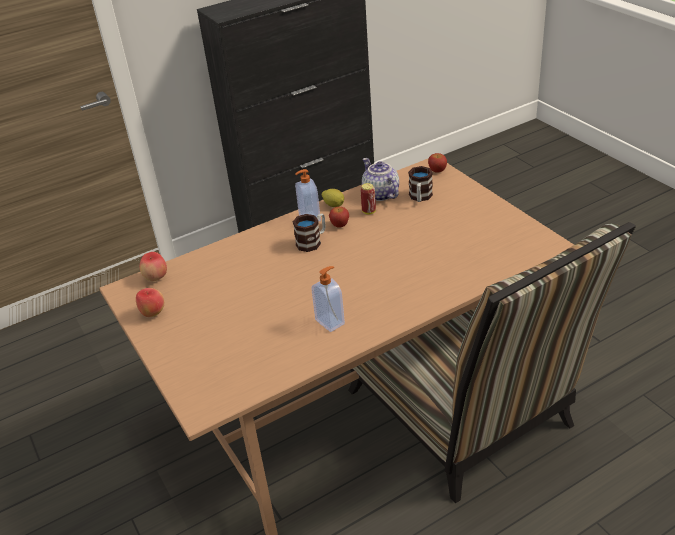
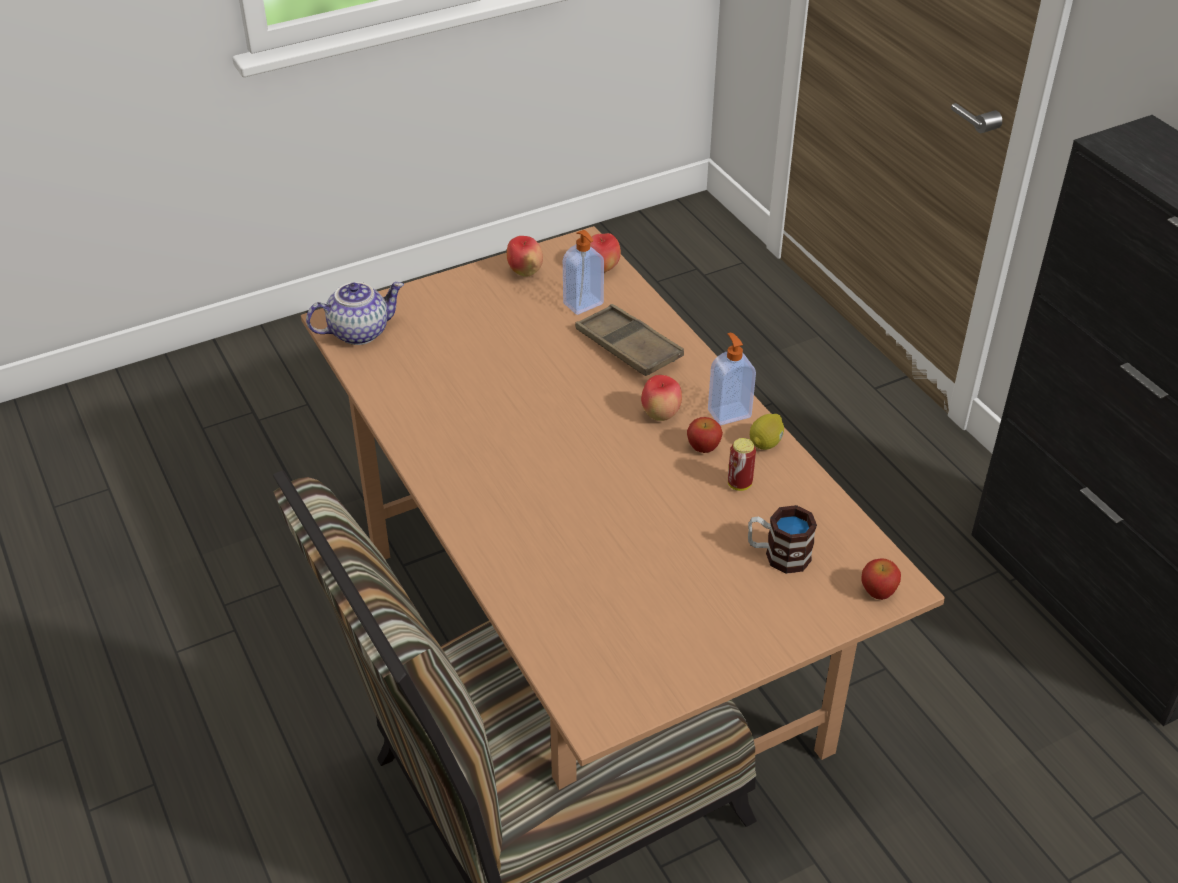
camera: 90 degrees right, 5 degrees up
mug [293,214,325,252] -> apple [641,375,682,421]
soap dispenser [311,266,345,332] -> soap dispenser moved to [563,230,604,315]
teapot [362,158,399,201] -> teapot moved to [306,282,404,345]
none -> brown tray [575,304,684,376]

